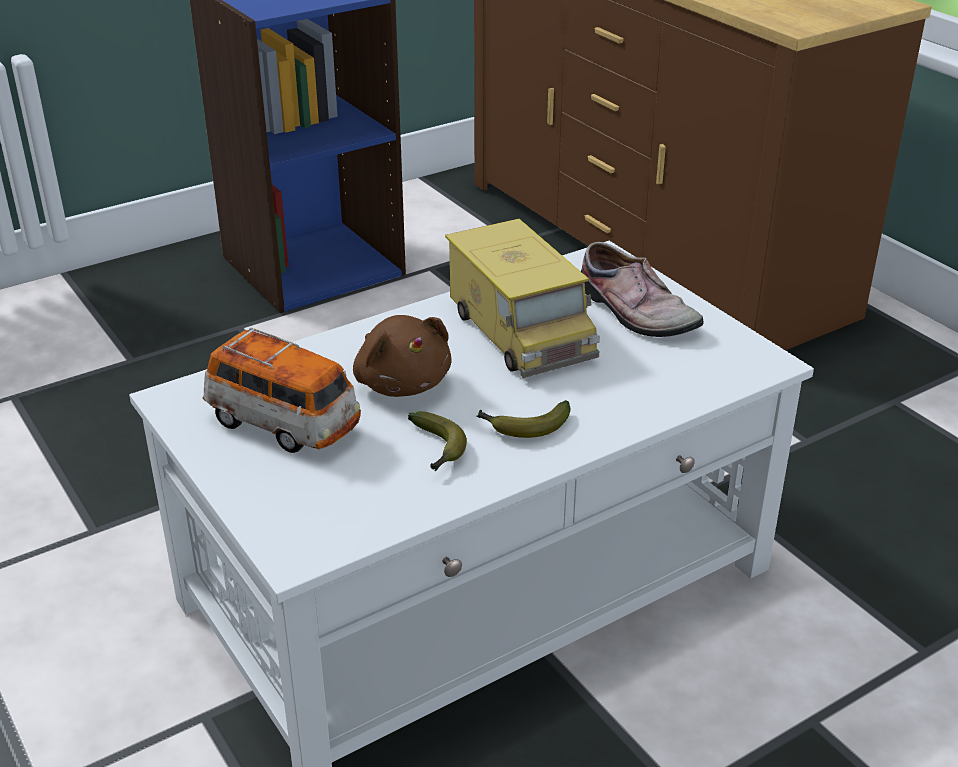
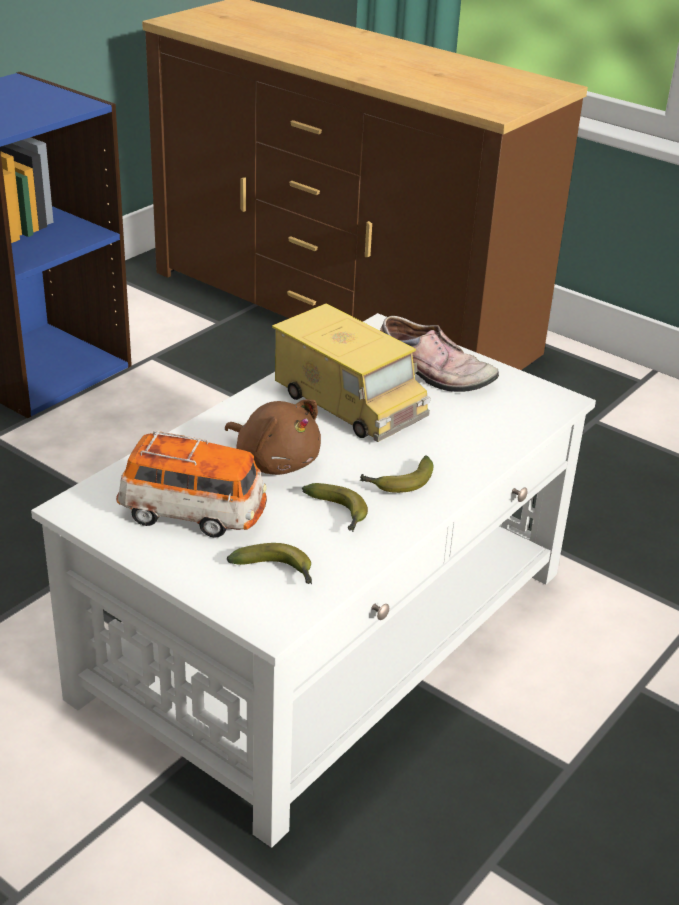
camera: 20 degrees left, 0 degrees up
none -> banana [227,543,312,584]

